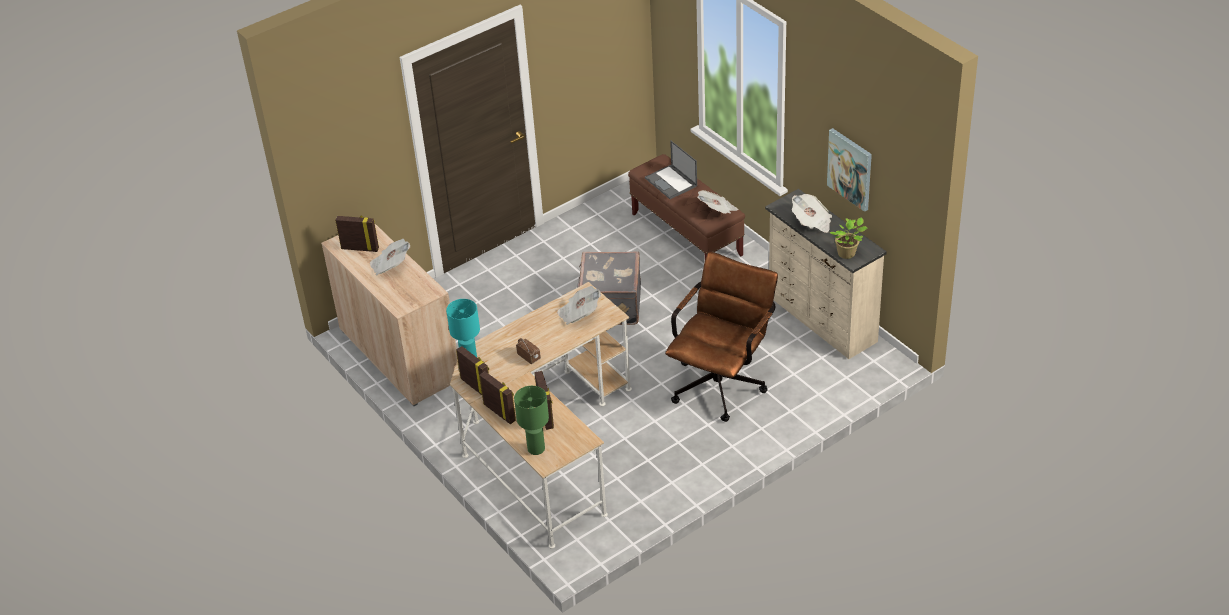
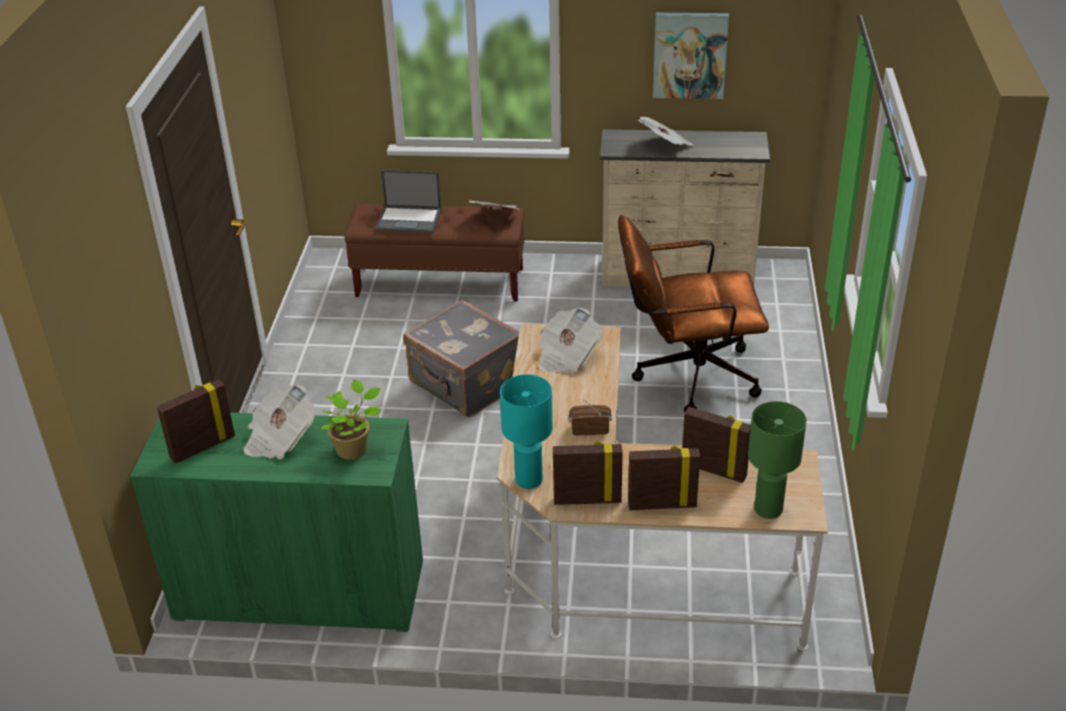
camera: 50 degrees left, 5 degrees down
beige cabinet [321,224,457,406] -> green cabinet [130,412,423,632]
brown office chair [665,252,778,422] -> brown office chair turned 75 degrees counterclockwise [618,215,769,412]
potted plant [830,217,868,259] -> potted plant moved to [321,379,381,460]

